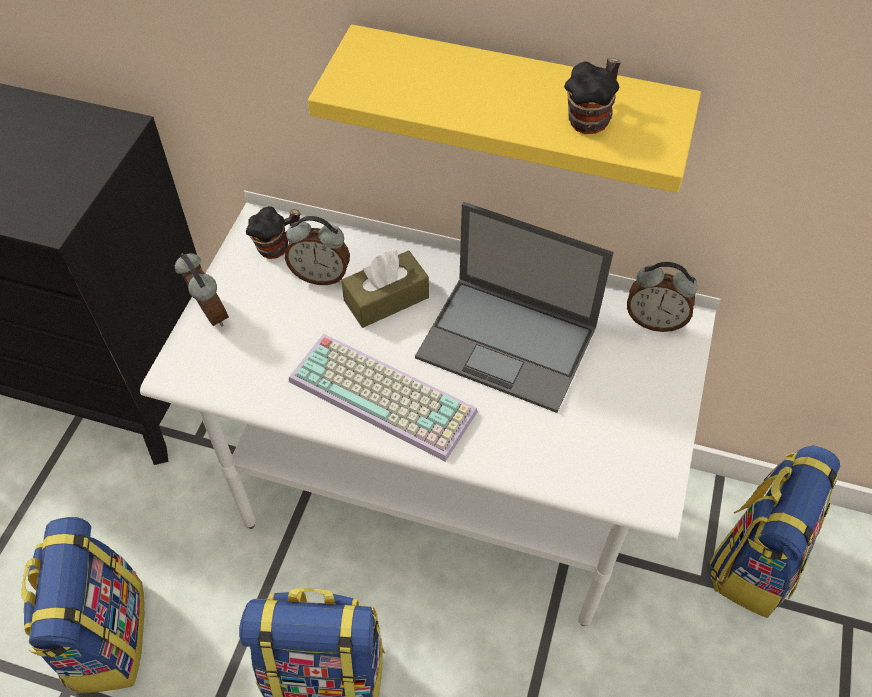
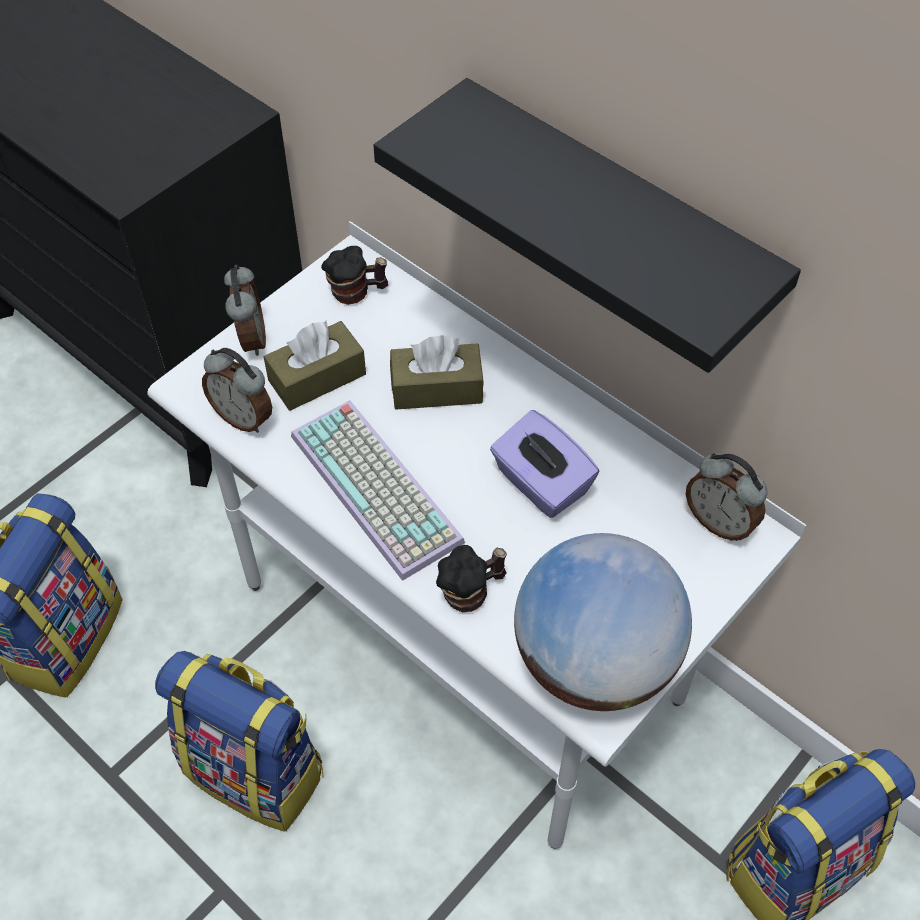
camera: 25 degrees right, 0 degrees up
alarm clock [285,216,350,285] -> alarm clock moved to [202,348,272,433]
yellow shelf [308,24,701,193] -> black shelf [374,78,801,373]
laptop [415,202,614,413] -> purple tissue box [490,410,599,518]
mug [564,58,621,134] -> mug moved to [436,545,507,612]
none -> brown tissue box [264,321,366,411]
none -> globe [514,533,692,711]

